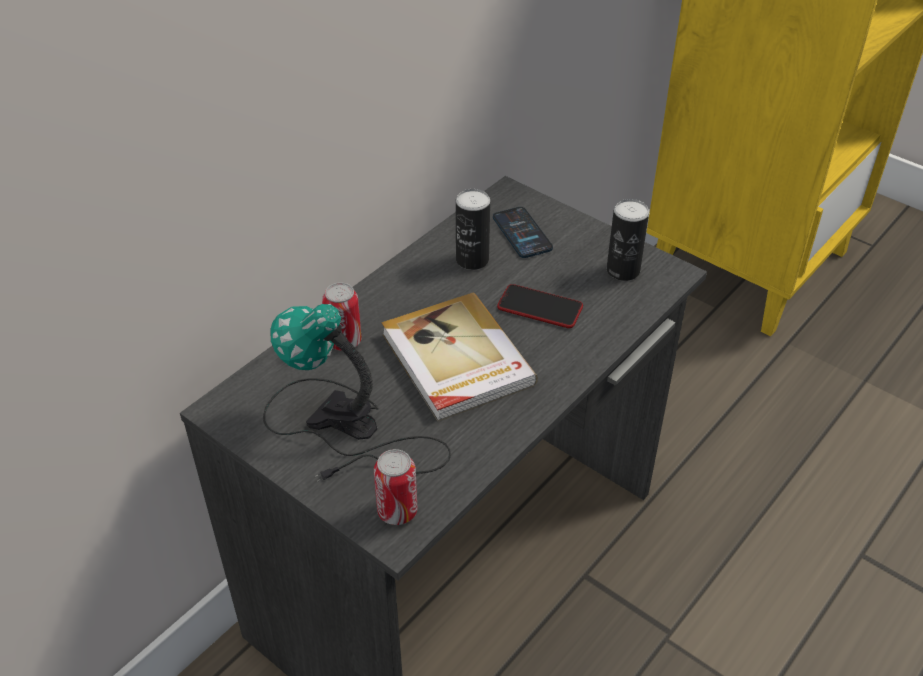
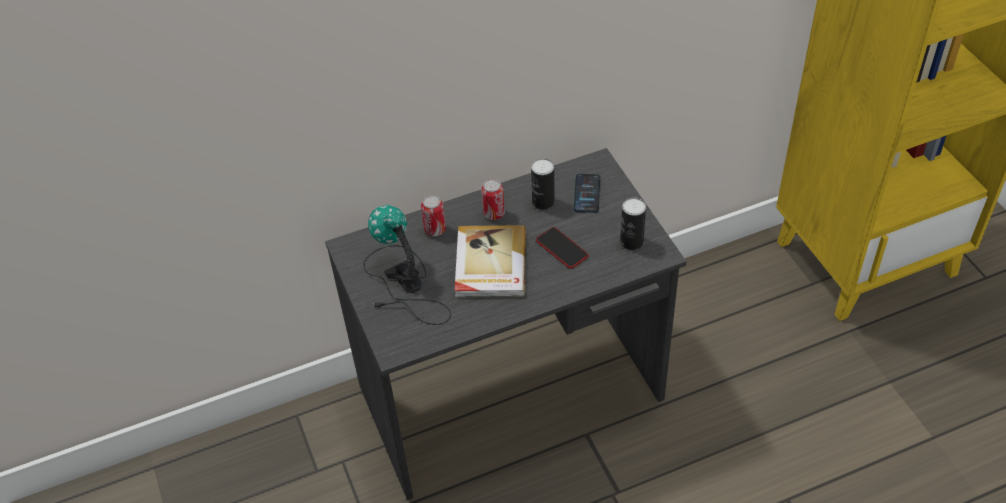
camera: 30 degrees right, 5 degrees up
can [374,449,417,525] -> can moved to [481,179,505,220]

